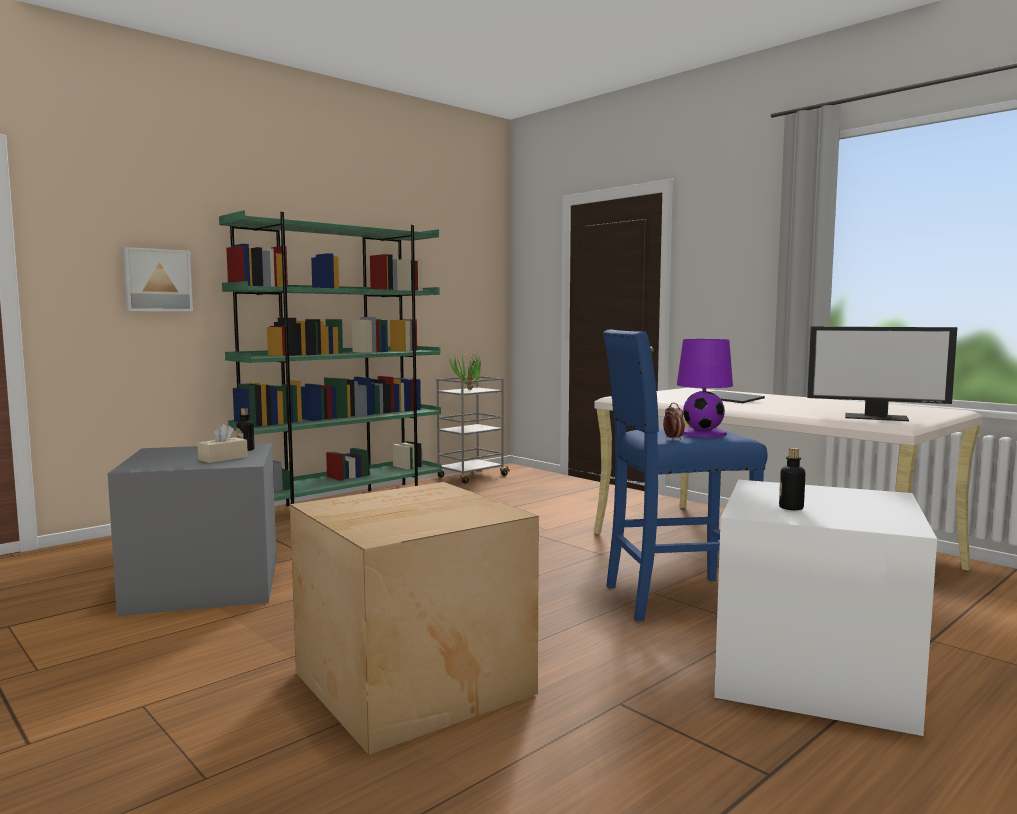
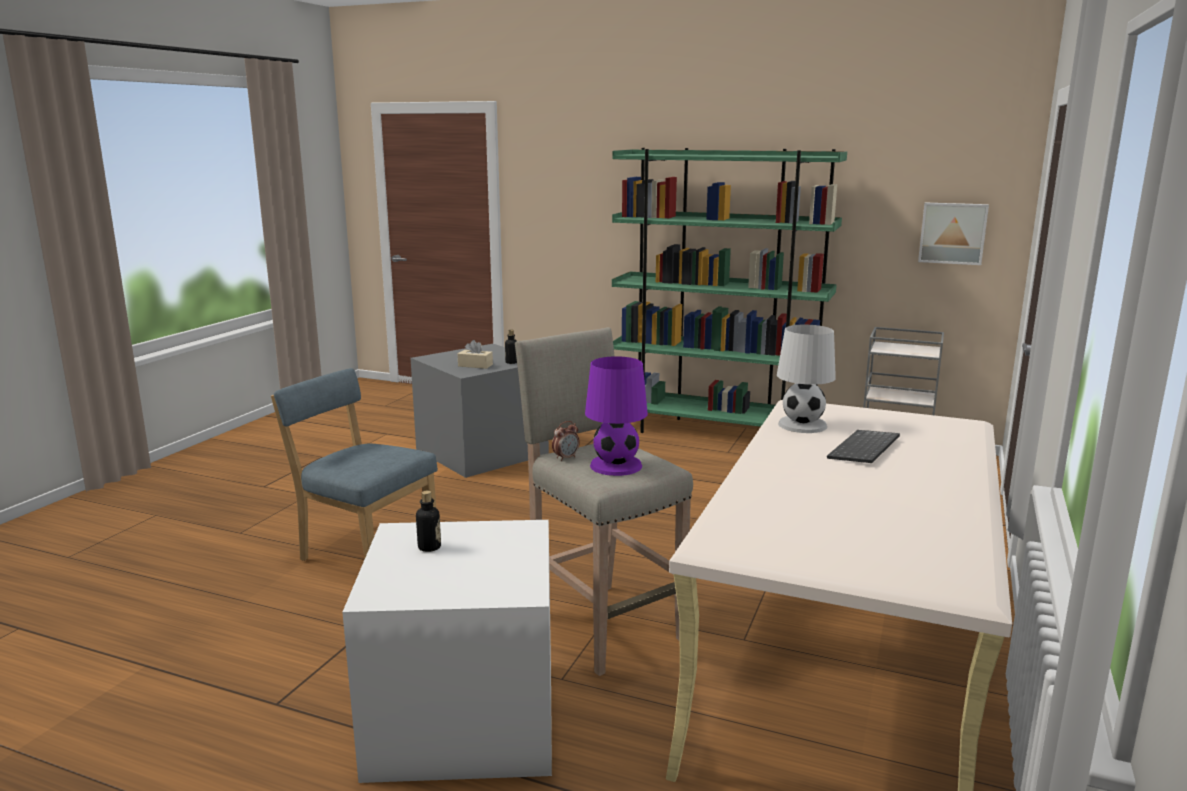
camera: 65 degrees right, 10 degrees up
picture [123,247,193,311] -> picture moved to [918,203,989,265]
cardboard box [290,482,539,755] -> blue chair [271,368,438,561]
potted plant [449,355,481,390] -> none
blue stool [603,329,768,621] -> beige stool [515,327,693,676]
monitor [807,327,957,421] -> none
none -> white table lamp [777,325,836,433]

